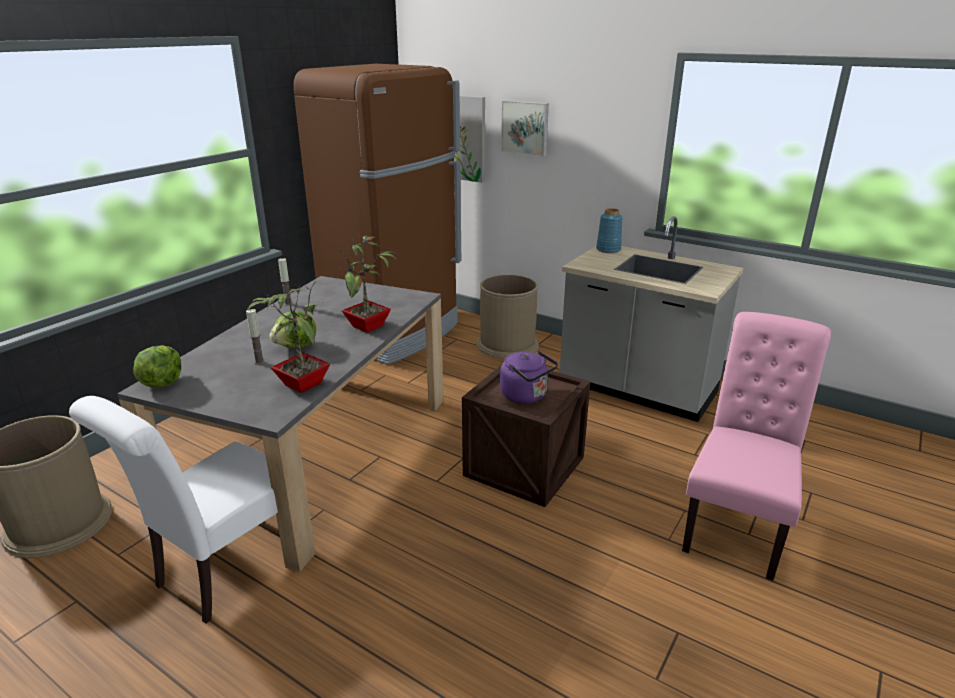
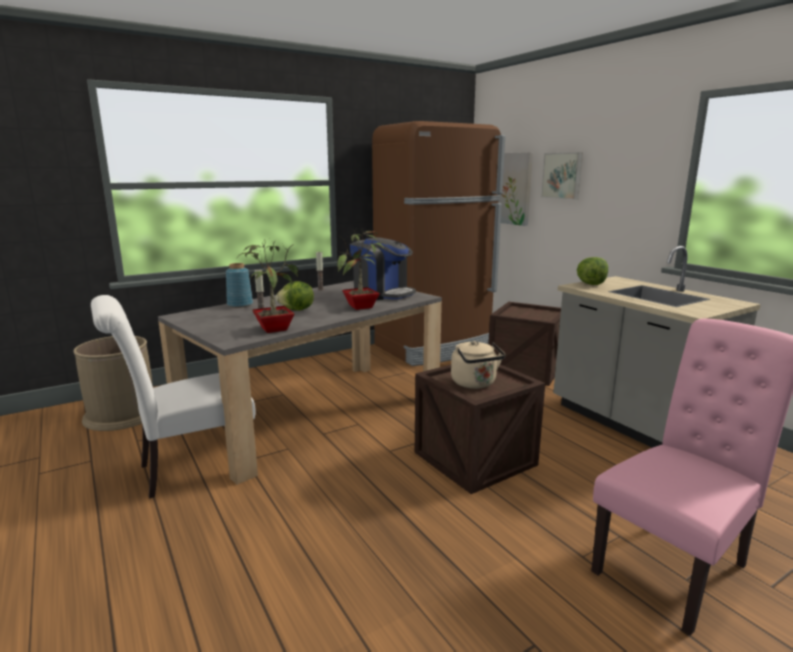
camera: 25 degrees right, 10 degrees down
lettuce [133,345,181,388] -> lettuce moved to [577,257,608,285]
brown trash can [476,274,539,359] -> crate [488,302,561,386]
purple kettle [500,350,558,404] -> beige kettle [451,341,505,389]
blue vase [596,208,623,253] -> blue vase moved to [226,263,253,308]
none -> coffee machine [350,237,416,300]

